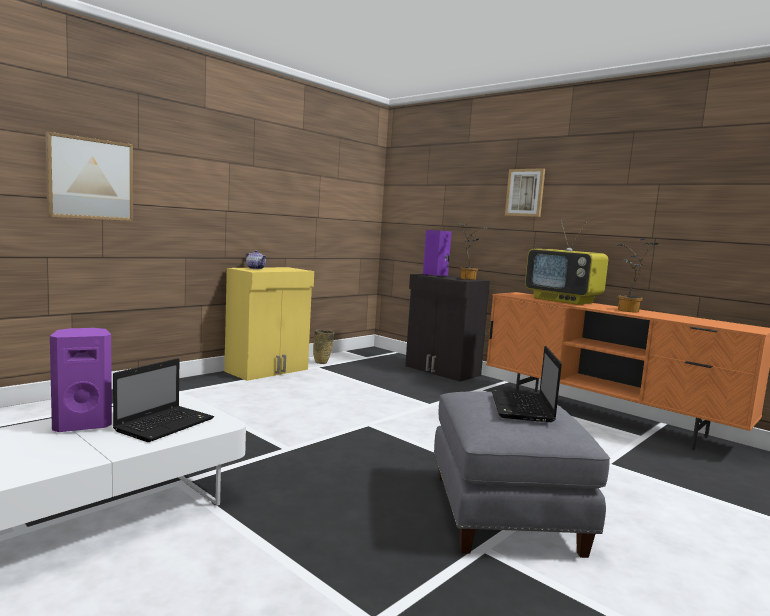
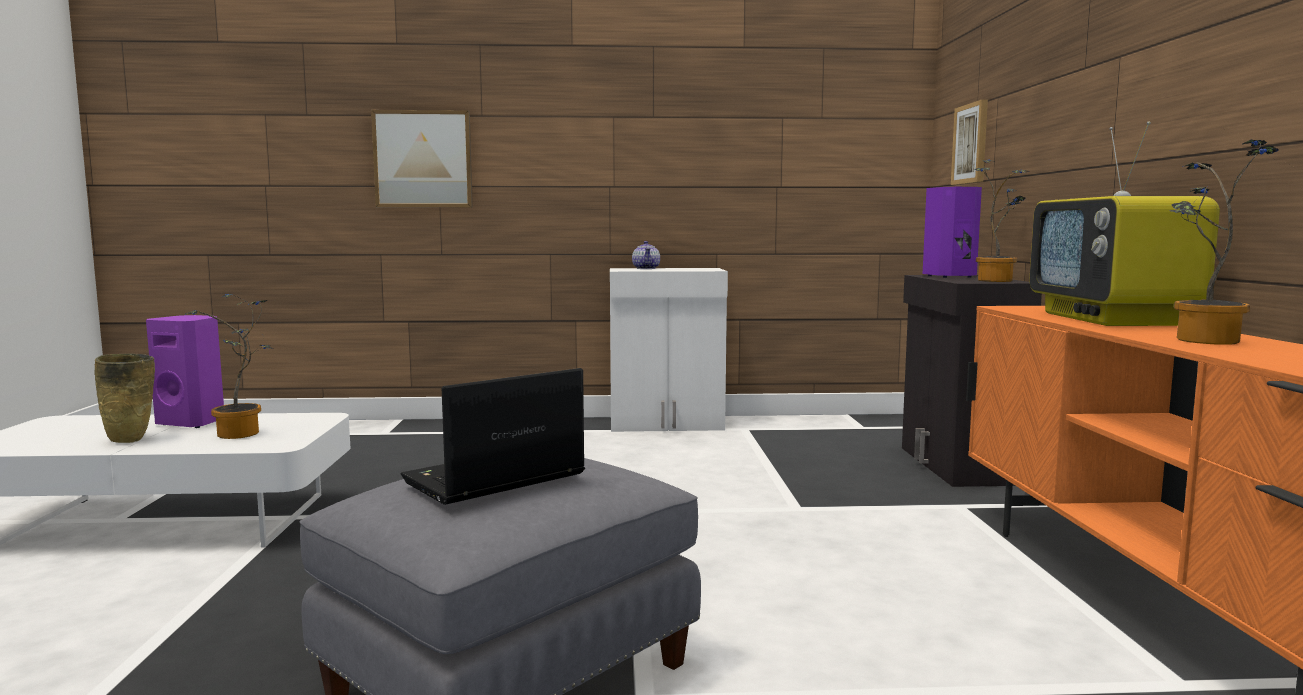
camera: 45 degrees right, 0 degrees up
laptop [113,358,214,442] -> potted plant [185,294,273,439]
yellow cabinet [224,267,314,381] -> white cabinet [610,268,728,432]
beige vase [313,330,334,364] -> beige vase moved to [95,354,155,443]
picture [505,168,545,217] -> picture moved to [951,99,988,185]

